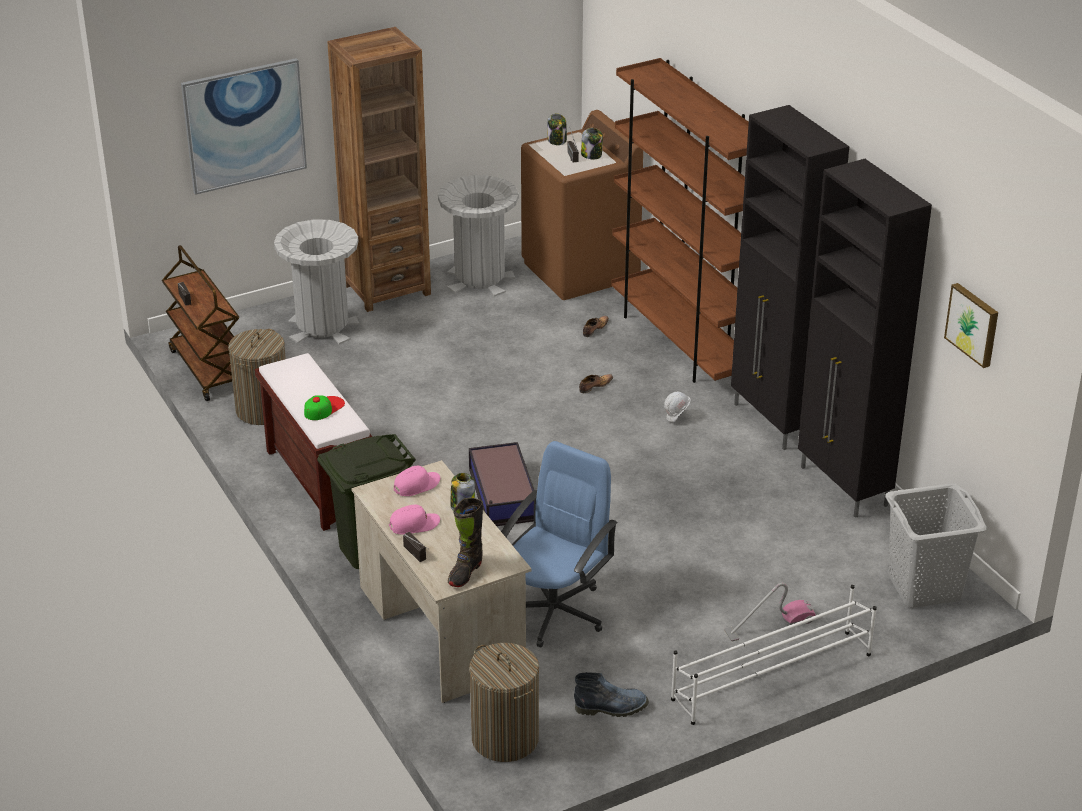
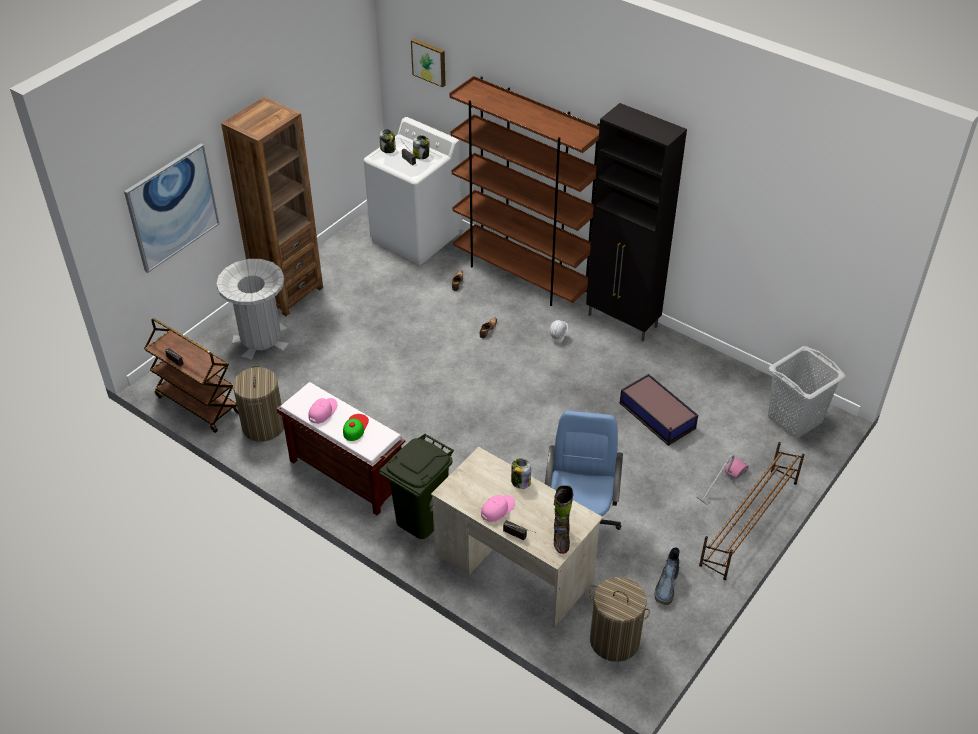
camera: 25 degrees left, 10 degrees up
pink cap [394,466,440,496] -> pink cap moved to [308,398,337,424]
grey trash can [438,175,519,297] -> none
storage box [469,442,534,526] -> storage box moved to [620,374,698,446]
brown washing machine [521,110,643,300] -> white washing machine [364,117,462,265]
boot [574,672,649,717] -> boot turned 135 degrees clockwise [655,547,680,605]
white shoe rack [671,585,877,725] -> brown shoe rack [699,442,805,580]
black cabinet [798,159,932,518] -> none
picture [944,283,998,368] -> picture moved to [411,39,446,87]

